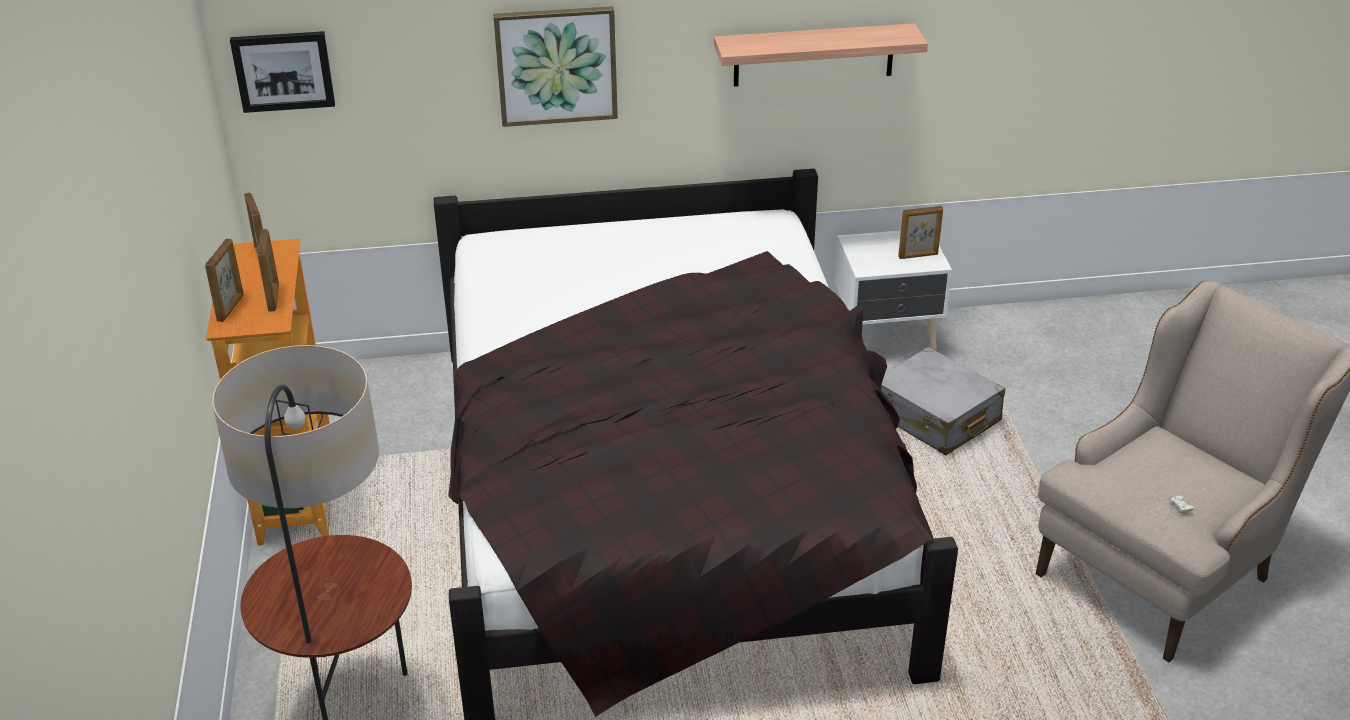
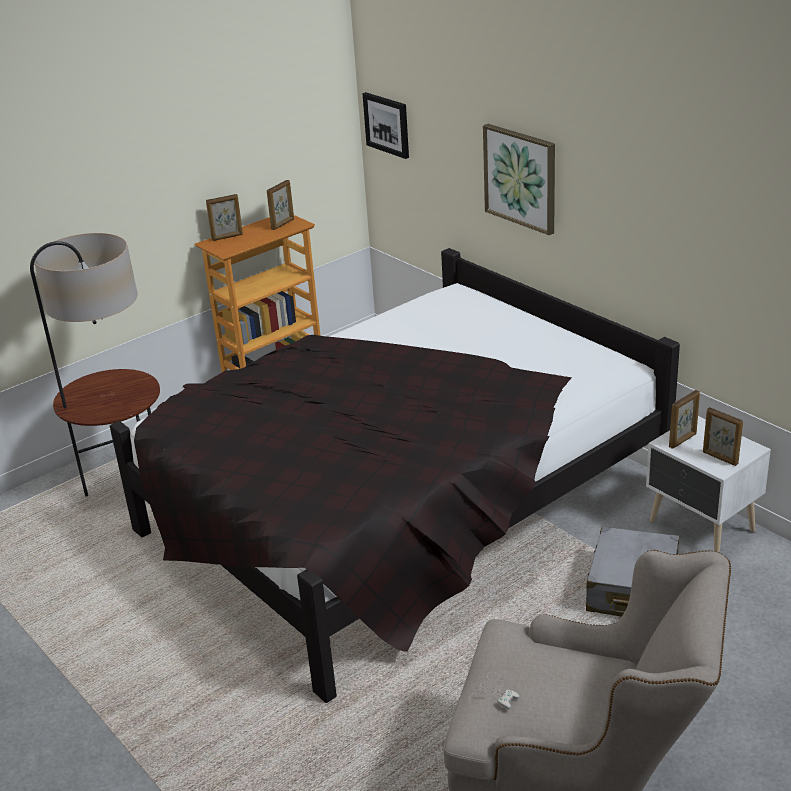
camera: 60 degrees right, 5 degrees down
picture frame [257,229,279,312] -> picture frame moved to [669,390,700,449]
shelf [714,23,928,87] -> none

